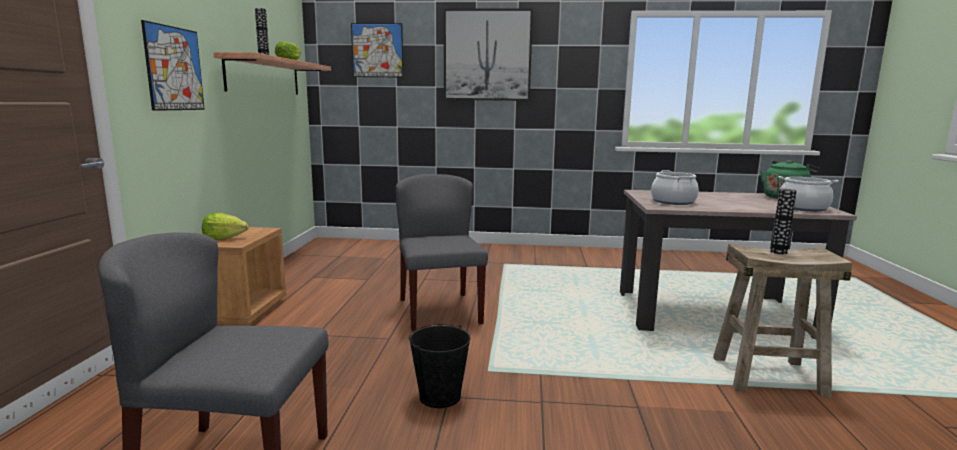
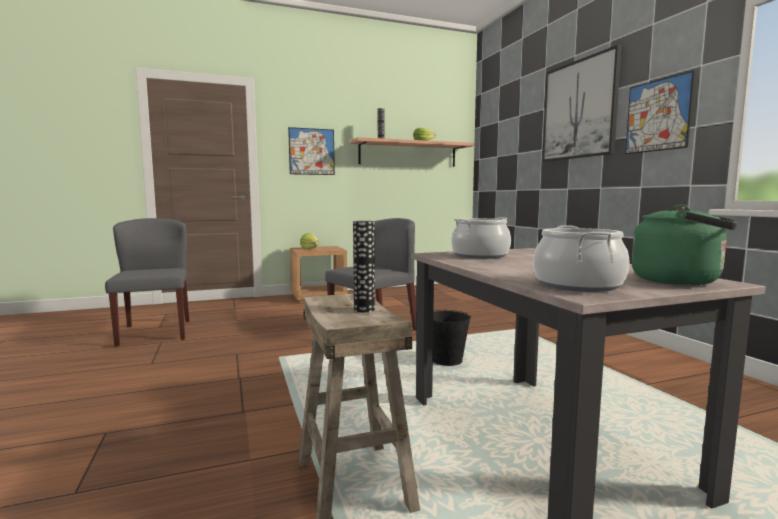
camera: 65 degrees right, 5 degrees down
picture [351,23,403,78] -> picture moved to [625,70,695,154]
black bucket [409,324,470,408] -> black bucket moved to [433,310,471,366]

